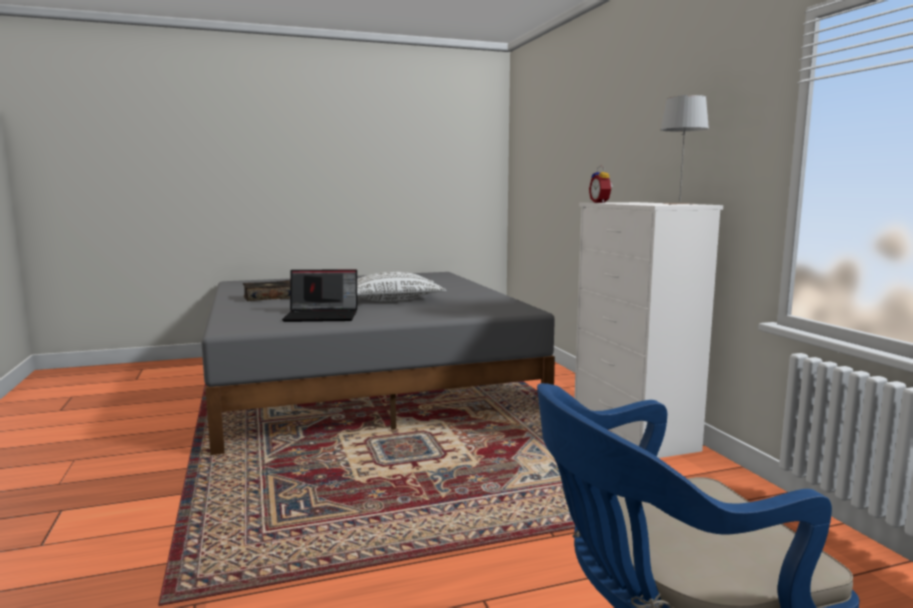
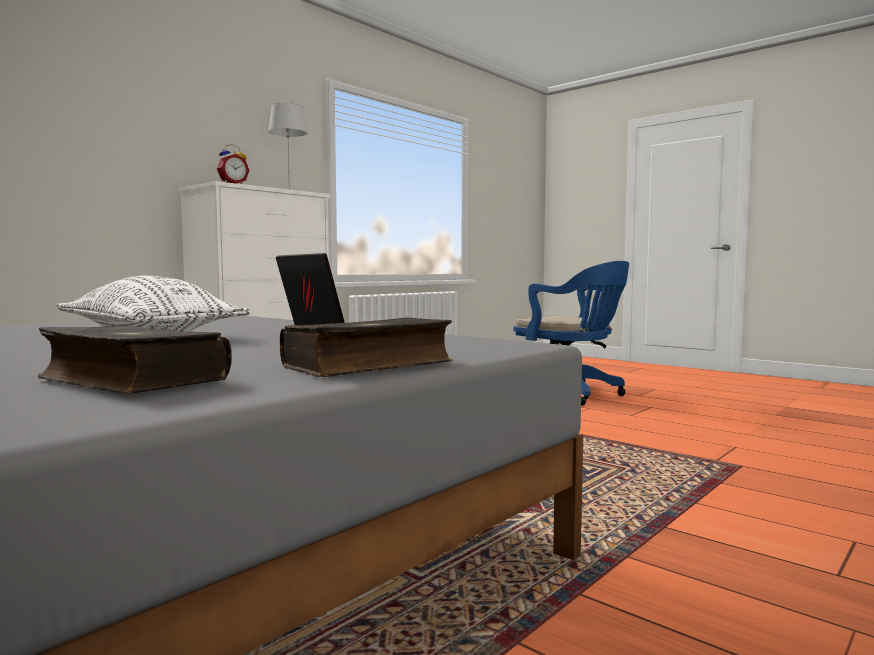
camera: 120 degrees left, 5 degrees down
none -> book [280,317,453,377]

